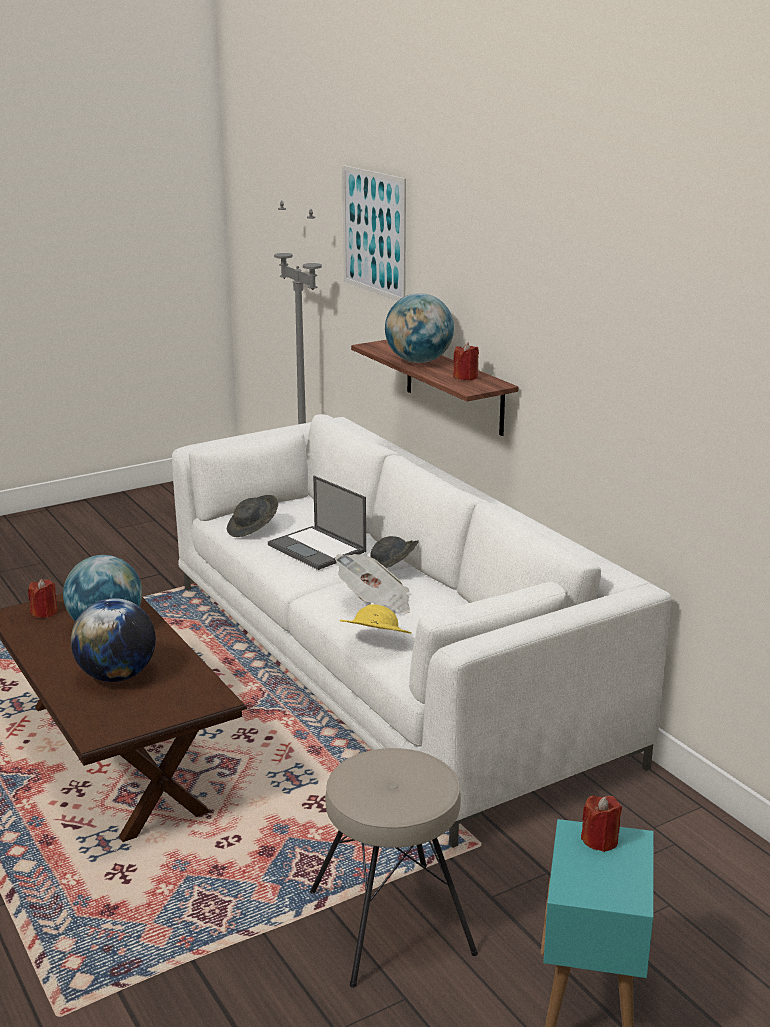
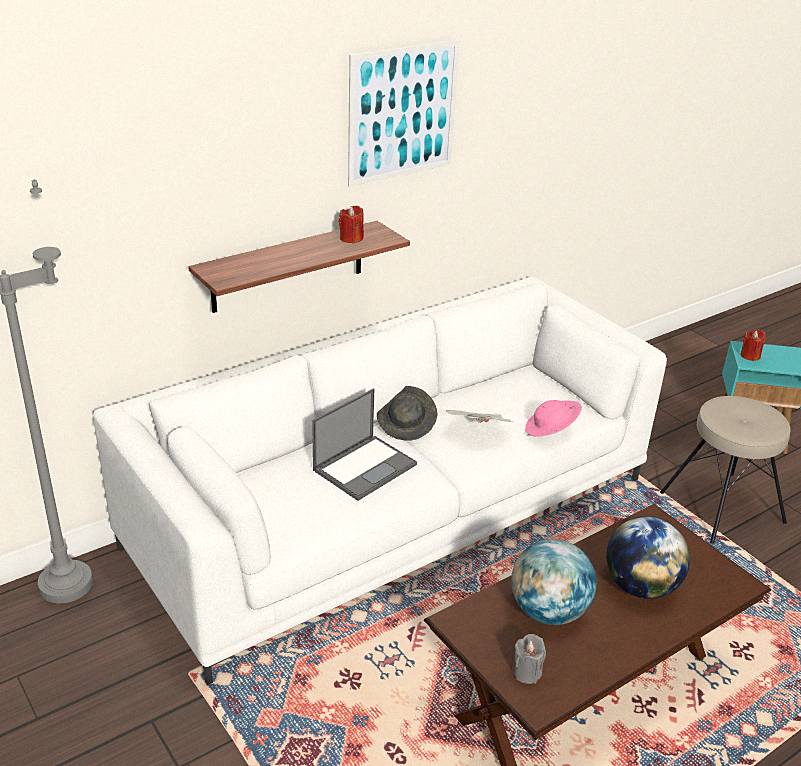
camera: 95 degrees left, 10 degrees up
red candle [28,579,58,618] -> grey candle [512,634,546,684]
grey hat [227,495,278,537] -> none
yellow hat [340,604,412,633] -> pink hat [525,400,582,437]
picture [342,165,406,301] -> picture moved to [348,40,459,187]
globe [385,293,454,363] -> none

